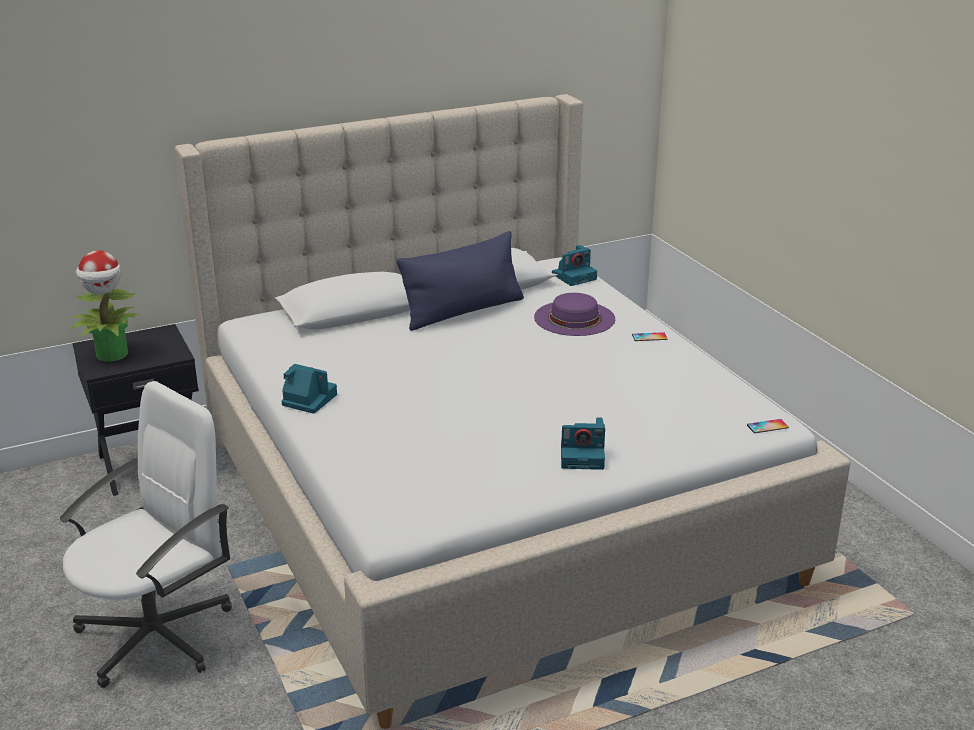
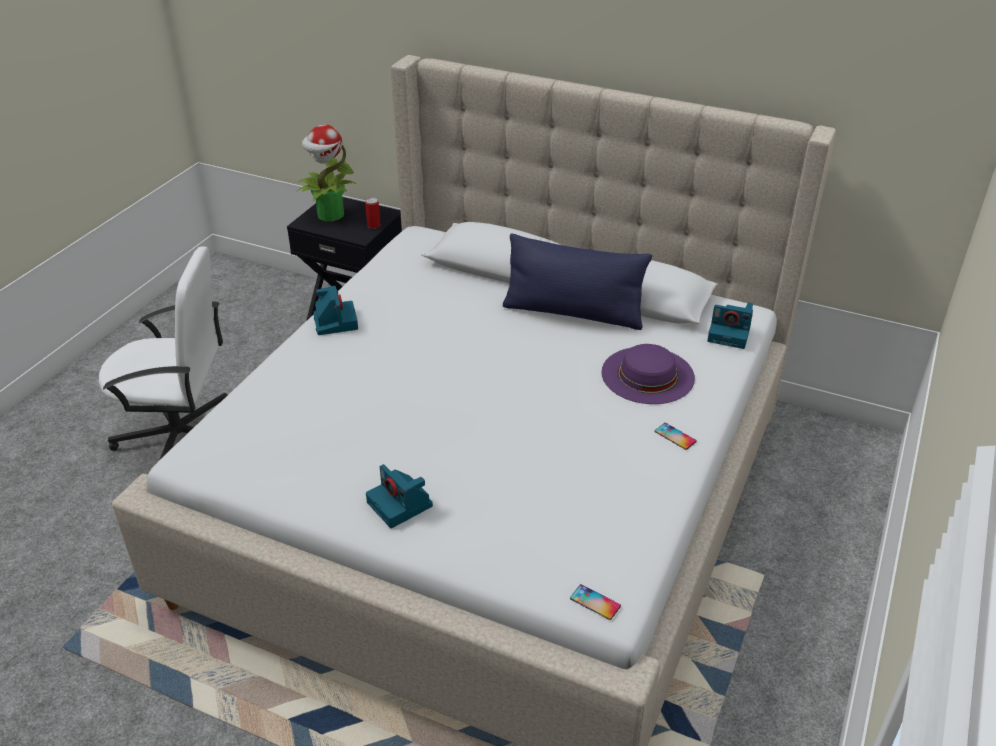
camera: 50 degrees right, 10 degrees up
none -> can [365,198,380,229]

